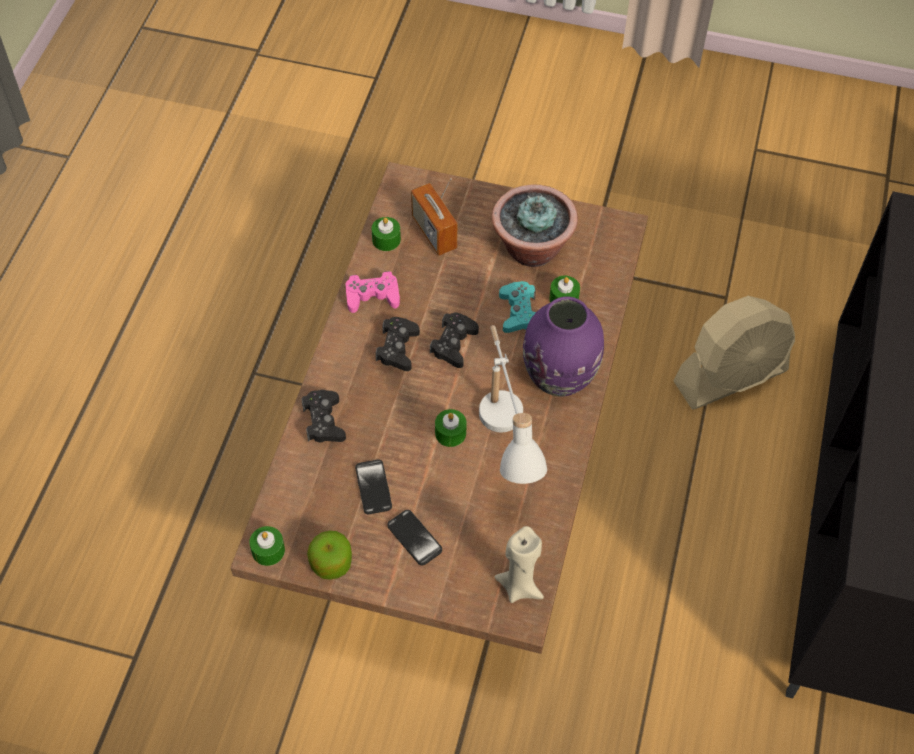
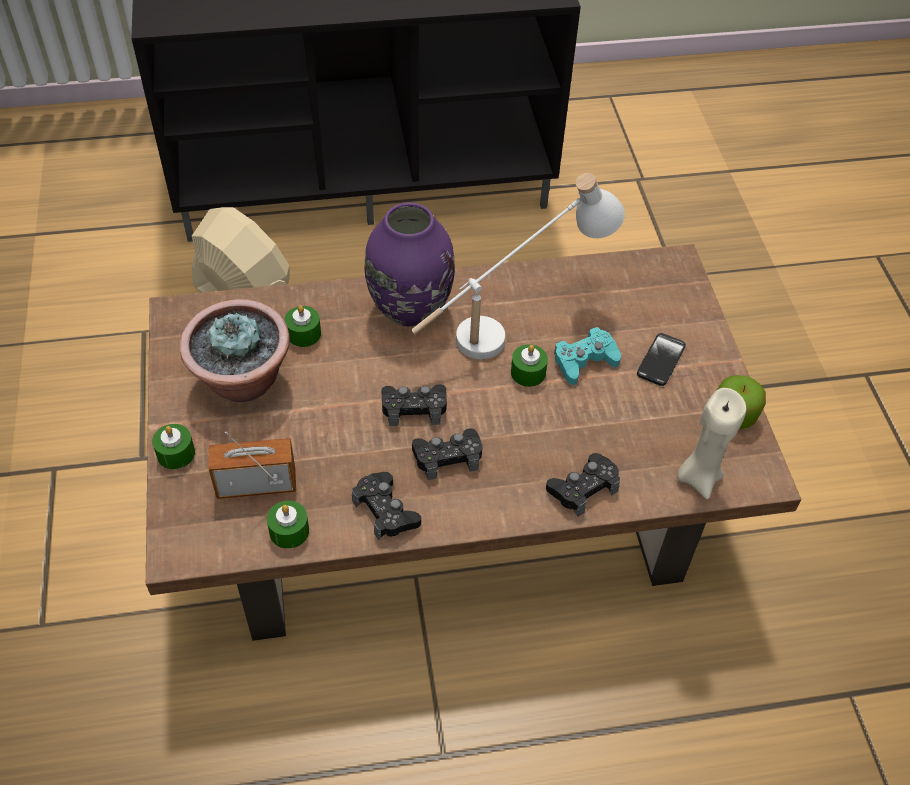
camera: 115 degrees left, 5 degrees down
green candle [249,526,285,566] -> green candle moved to [152,424,195,469]
pink game controller [346,271,400,313] -> black game controller [352,472,421,540]
phone [355,460,392,514] -> none
radio [411,179,457,256] -> radio turned 135 degrees counterclockwise [208,431,296,499]
beige candle [494,526,544,603] -> beige candle moved to [678,388,746,500]
turquoise game controller [499,281,536,333] -> turquoise game controller moved to [554,327,621,385]

